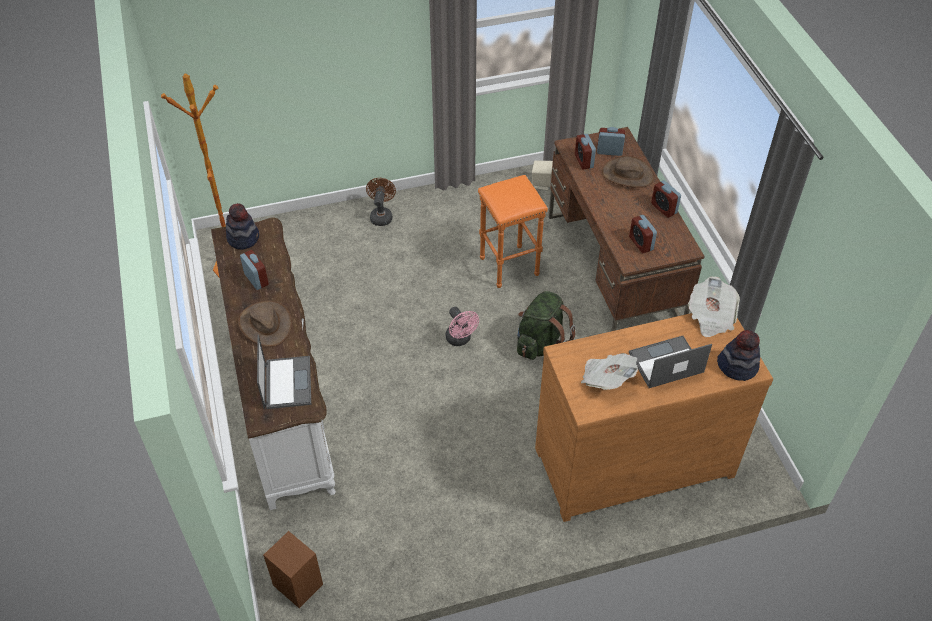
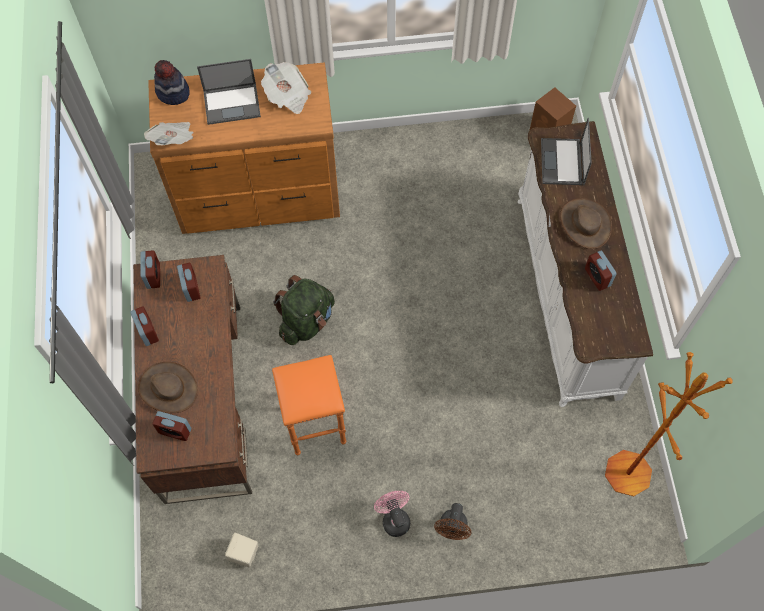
camera: 170 degrees left, 15 degrees up
hat [226,203,259,250] -> none
pink fan [445,307,479,346] -> pink fan moved to [374,491,410,537]
alarm clock [575,134,596,170] -> alarm clock moved to [140,250,160,289]

